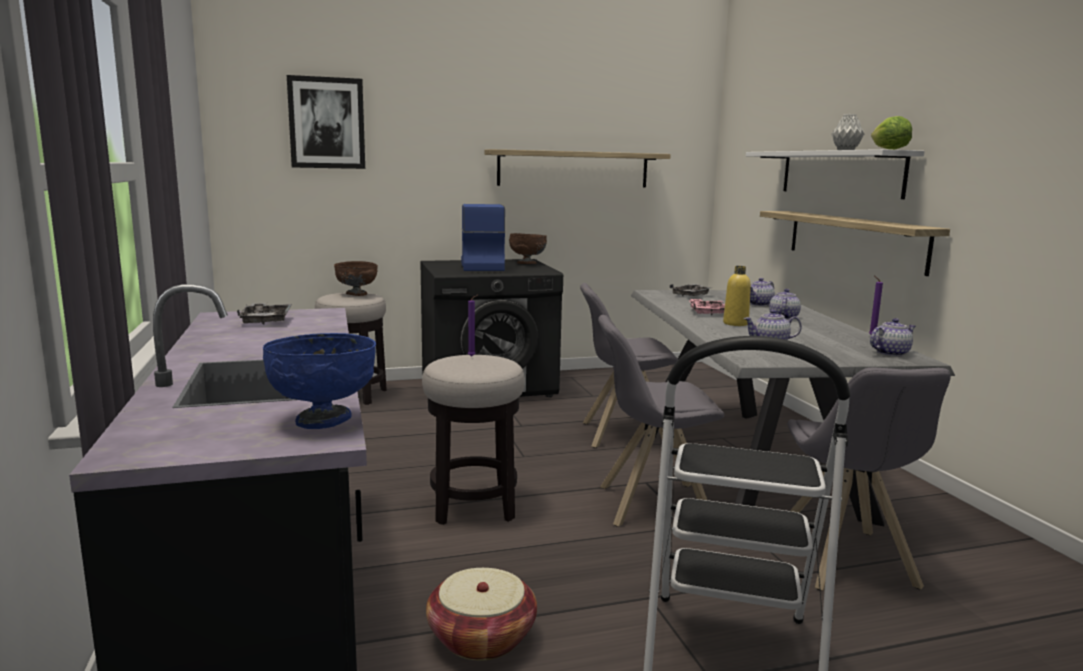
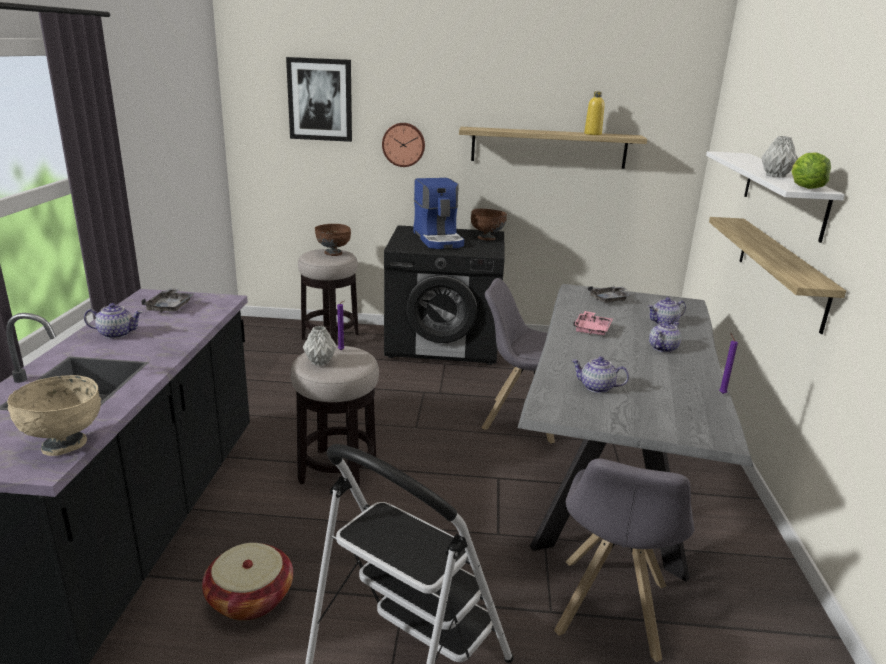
camera: 20 degrees right, 10 degrees up
blue bowl [263,333,376,429] -> beige bowl [7,375,101,456]
coffee machine [461,204,505,271] -> coffee machine turned 150 degrees clockwise [413,178,464,249]
grey chair [598,315,724,527] -> none
yellow bottle [723,266,751,326] -> yellow bottle moved to [584,91,604,135]
teapot [870,318,916,356] -> teapot moved to [84,303,143,339]
none -> grey vase [303,326,336,366]
none -> wall clock [382,123,425,167]

